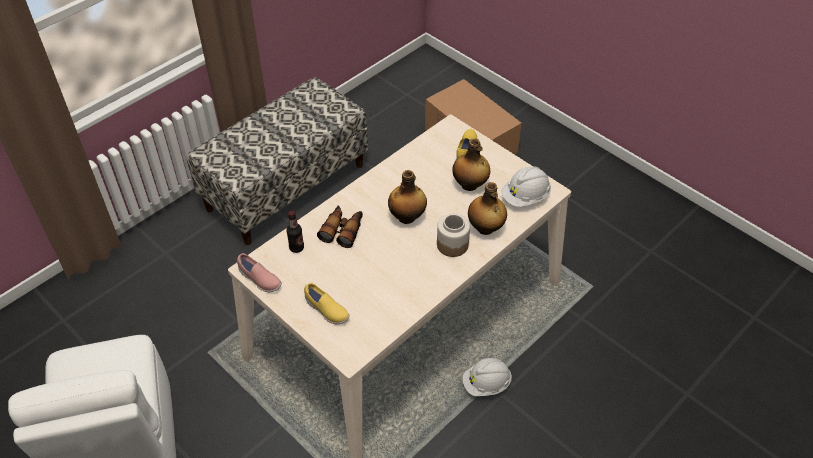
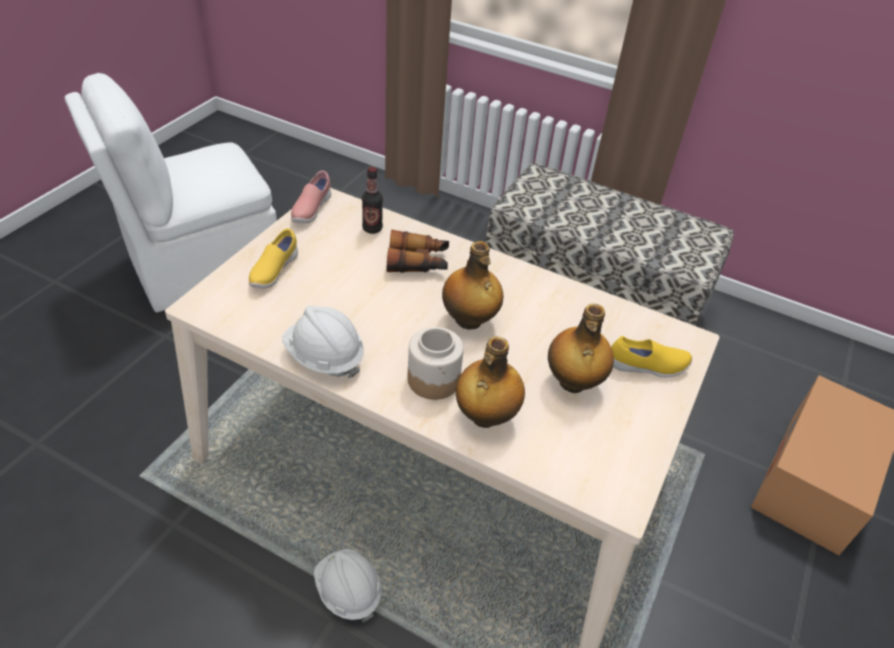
camera: 70 degrees right, 5 degrees down
white hard hat [501,166,551,207] -> white hard hat moved to [282,306,364,379]

